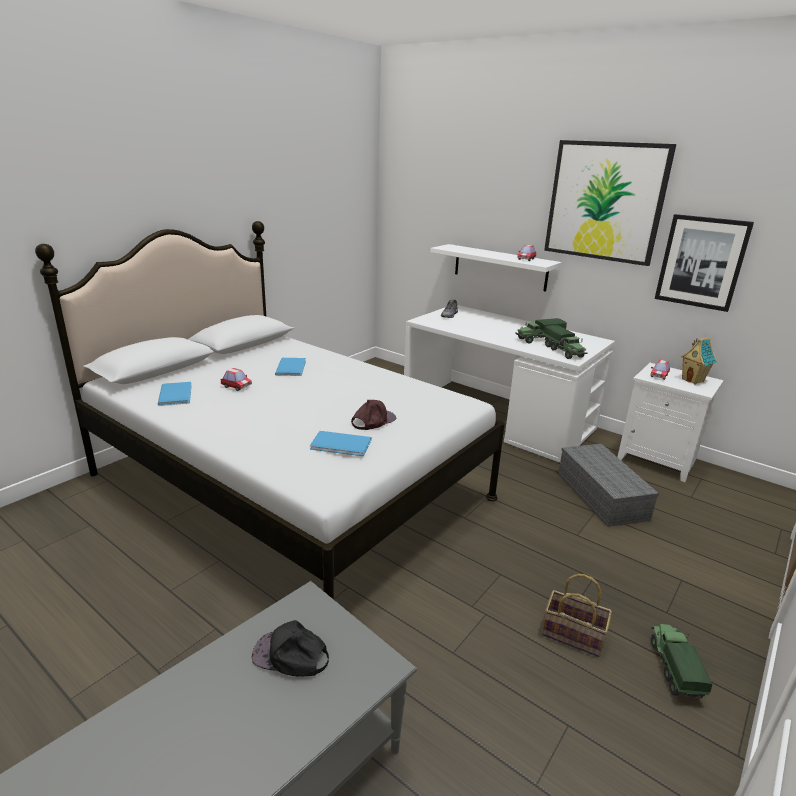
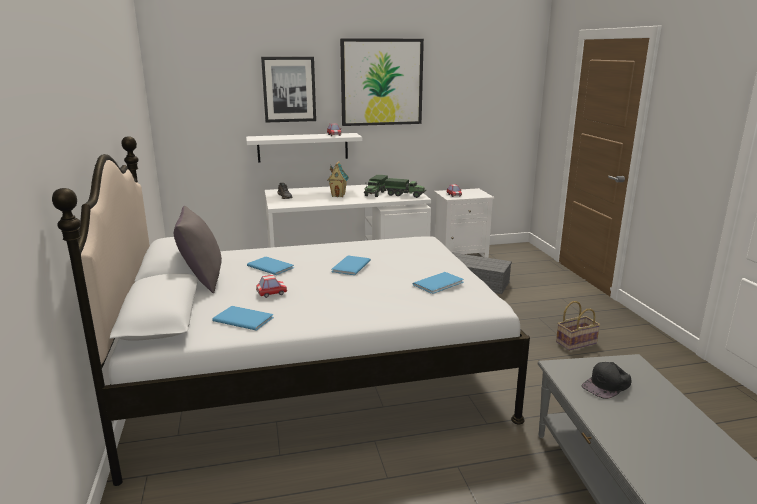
camera: 50 degrees left, 5 degrees down
brown cap [351,400,396,430] -> none
toy truck [651,624,712,698] -> none
picture [655,214,754,312] -> picture moved to [261,57,316,122]
toy house [681,337,717,384] -> toy house moved to [328,161,349,197]
none -> grey pillow [174,206,222,293]
none -> blue book [331,256,371,275]

